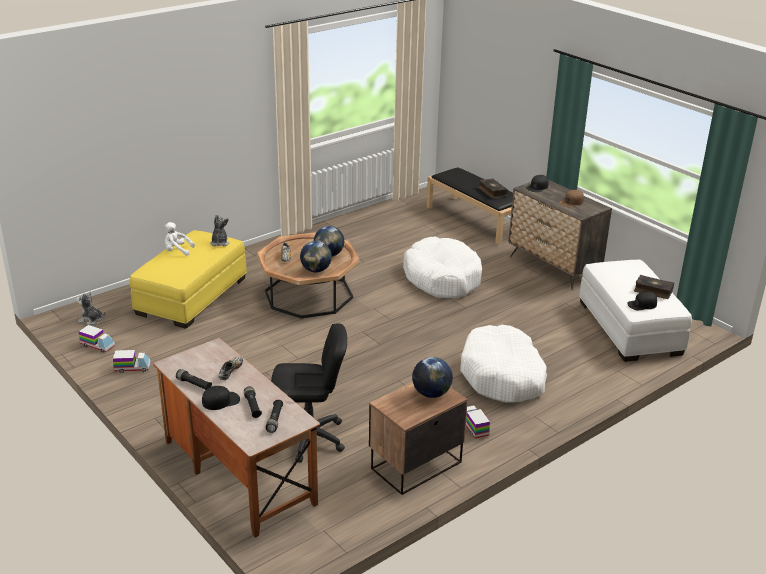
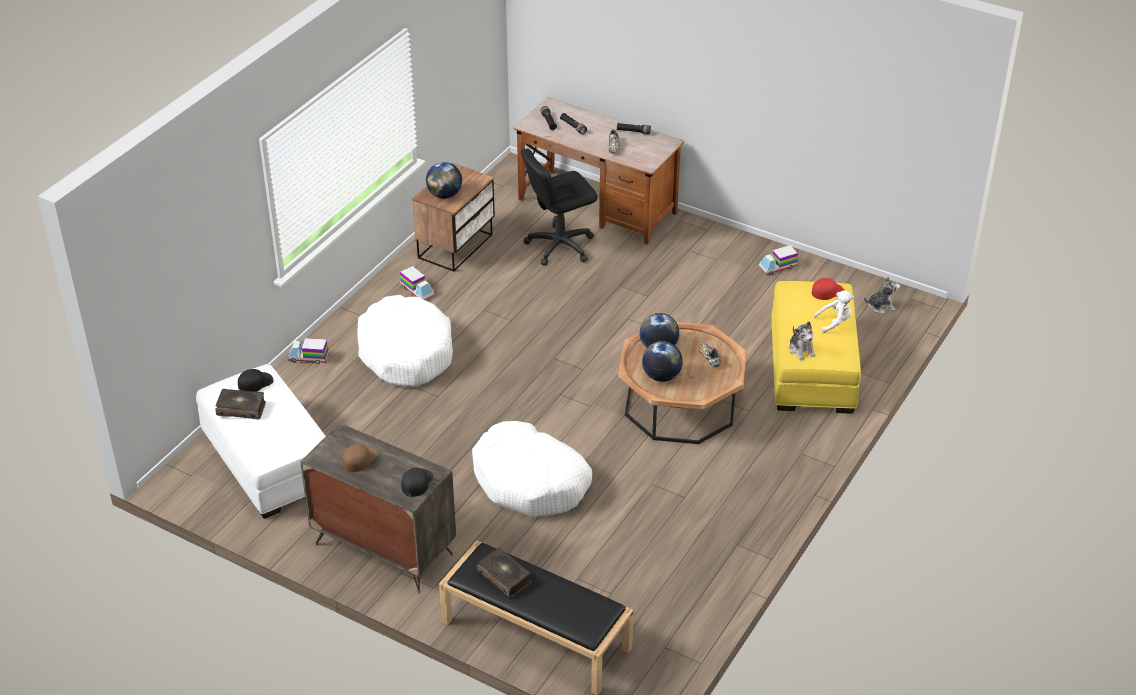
camera: 160 degrees right, 10 degrees up
toy truck [79,325,115,353] -> toy truck moved to [288,338,329,364]
black cap [202,386,240,410] -> none
none -> red cap [812,278,844,300]

